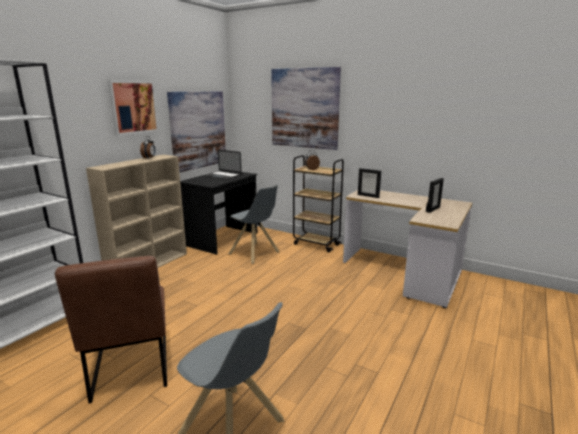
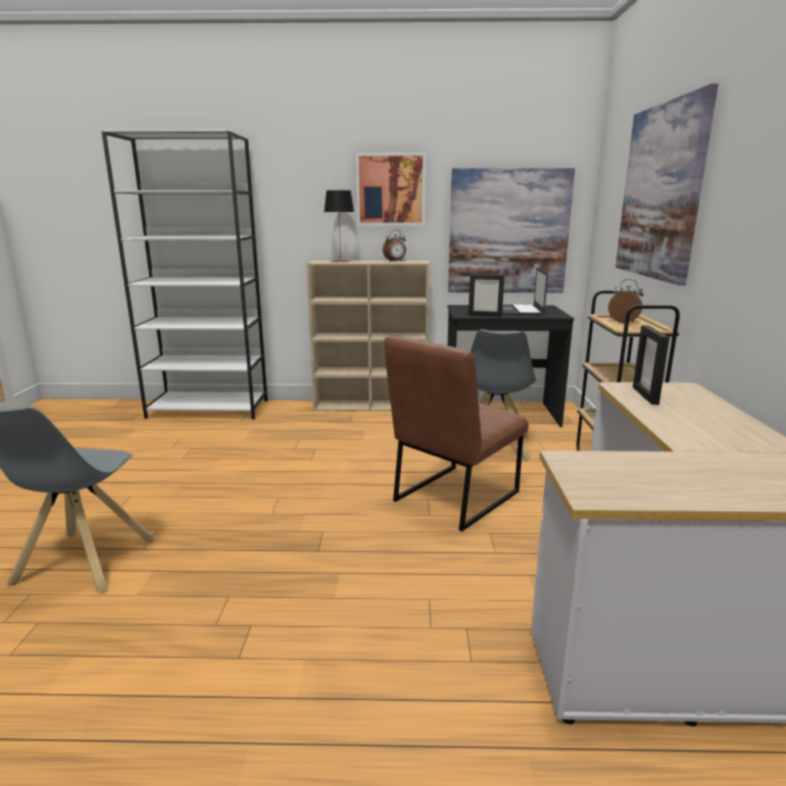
camera: 60 degrees right, 0 degrees up
brown chair [55,256,167,403] -> brown chair moved to [384,336,529,531]
picture frame [426,178,444,213] -> picture frame moved to [468,274,505,317]
none -> table lamp [324,190,354,263]

